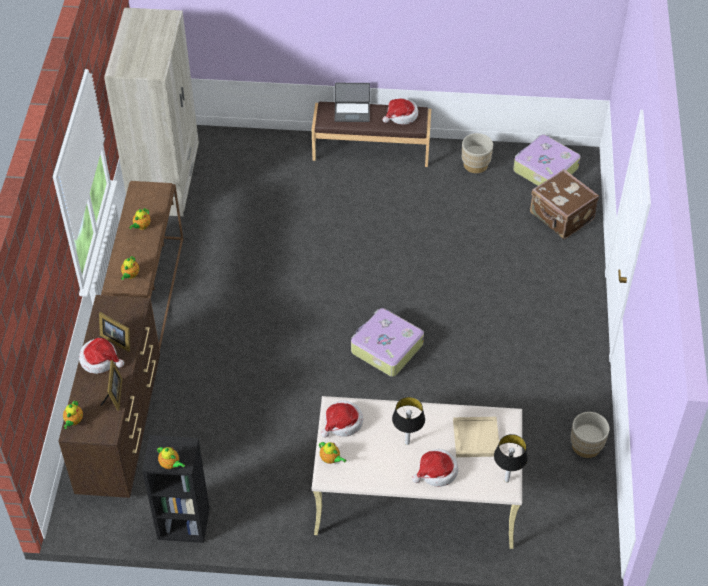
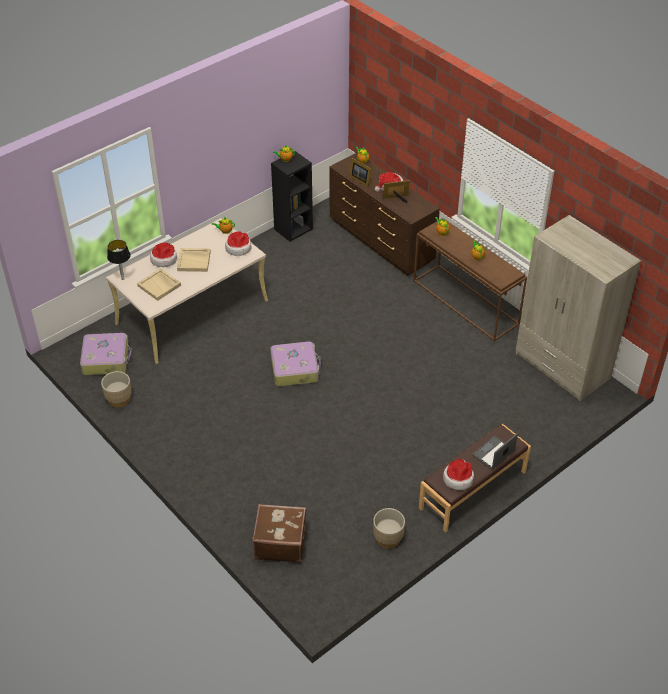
camera: 135 degrees right, 5 degrees down
table lamp [392,397,425,445] -> beige tray [177,248,211,272]
suitcase [513,134,580,186] -> suitcase moved to [80,333,132,375]

